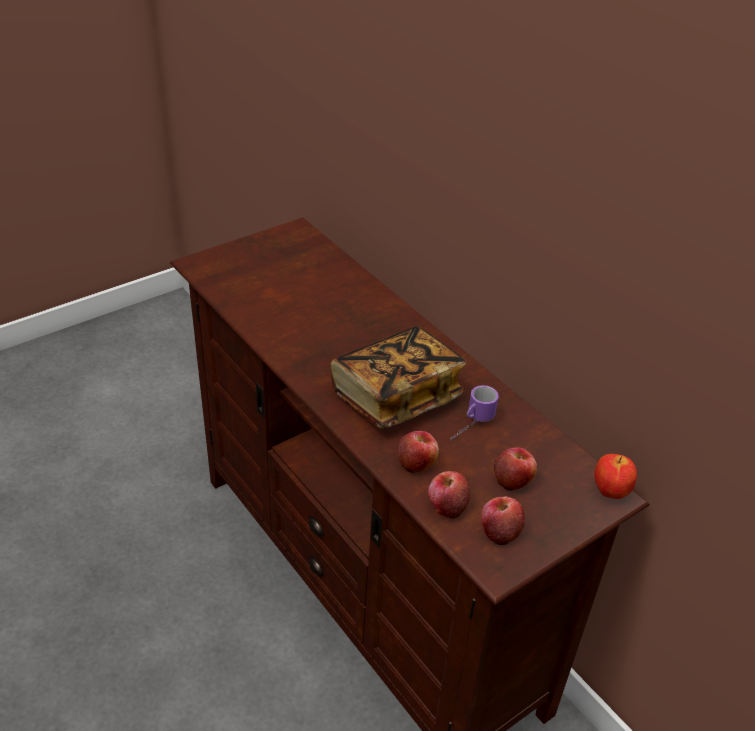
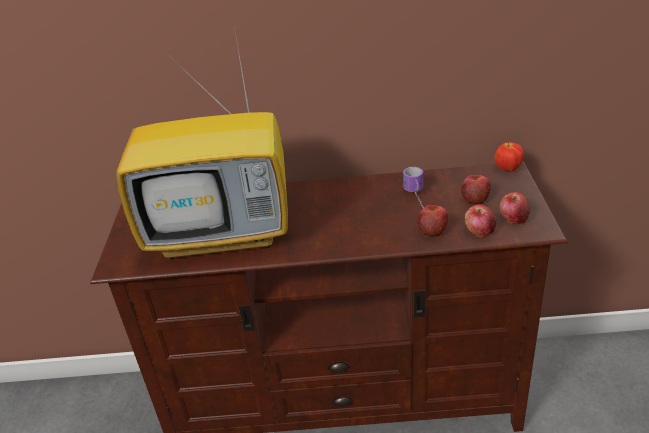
camera: 50 degrees left, 5 degrees down
book [330,326,467,429] -> none
none -> television [116,27,288,260]

